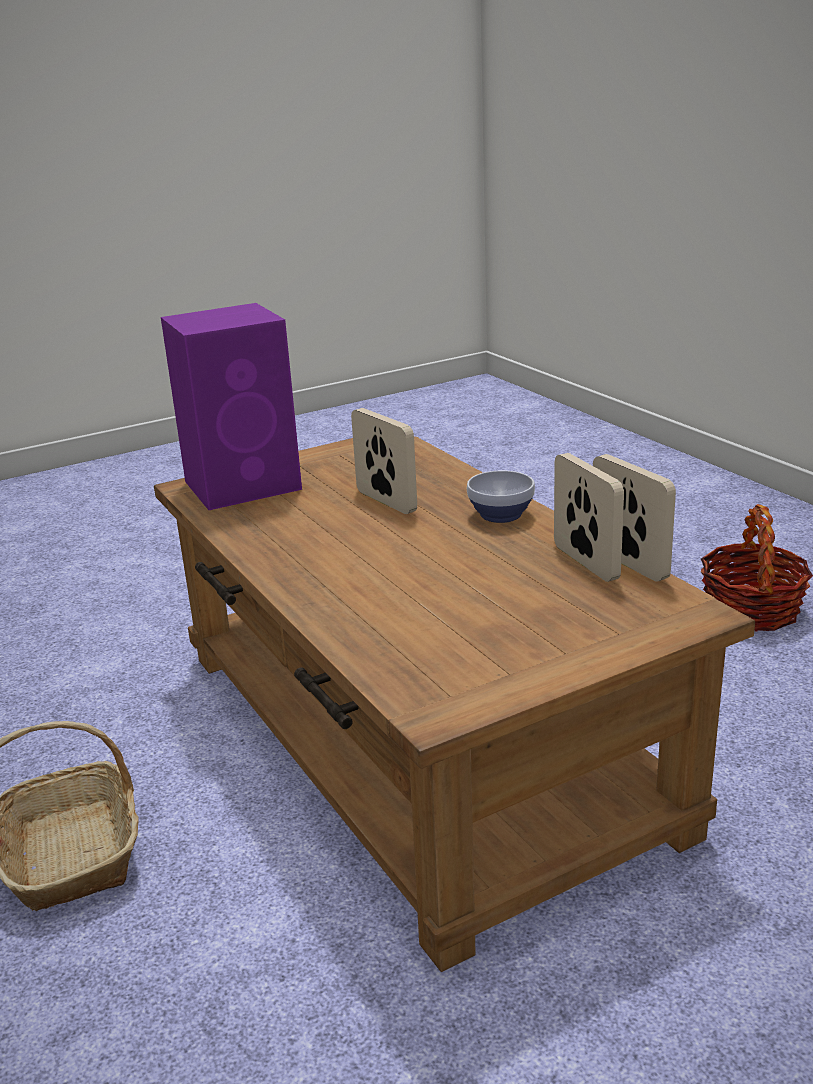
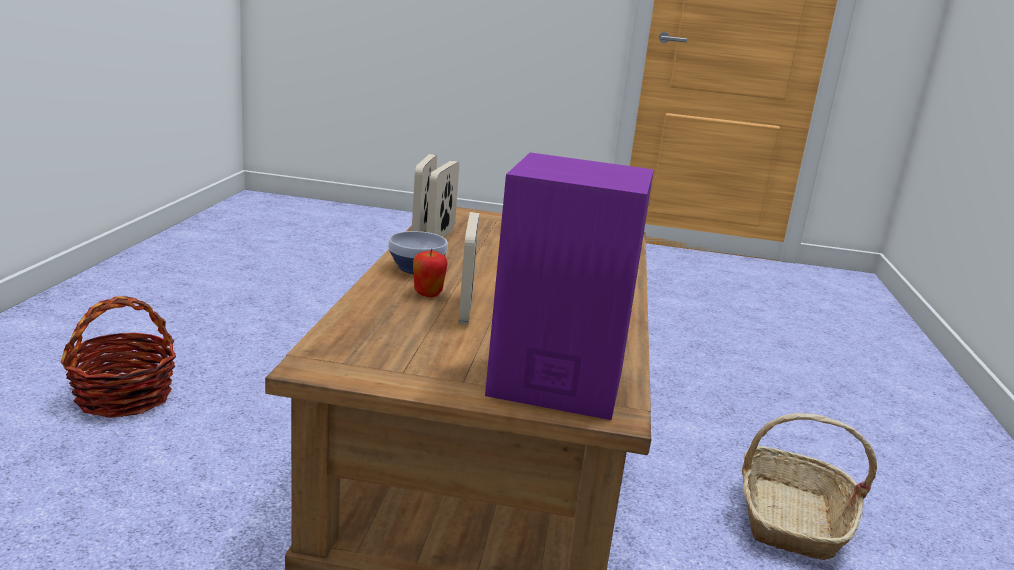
camera: 145 degrees left, 5 degrees down
none -> apple [413,249,448,297]

